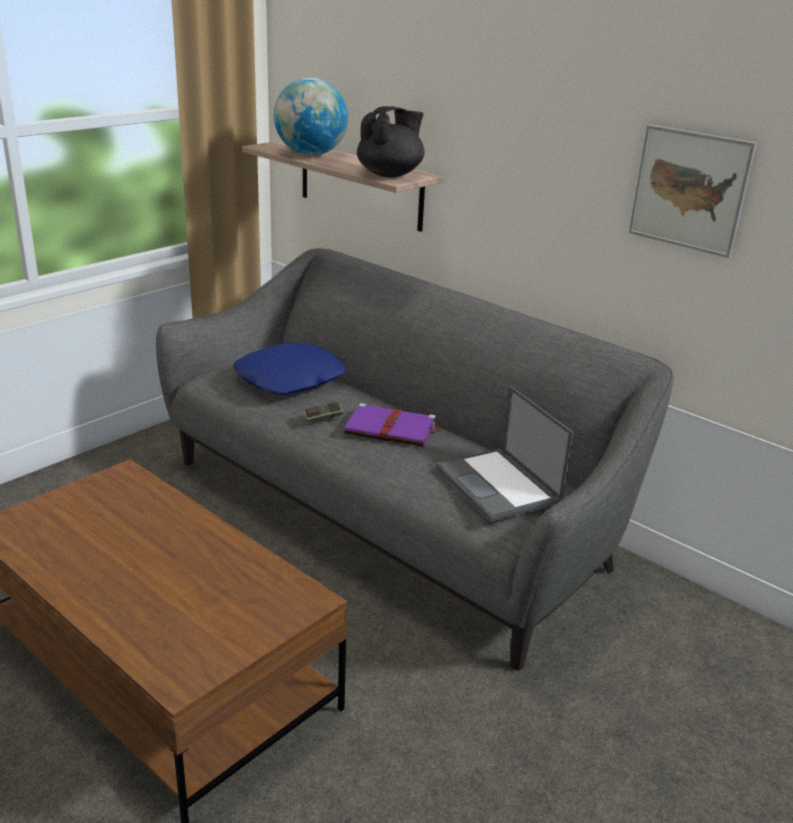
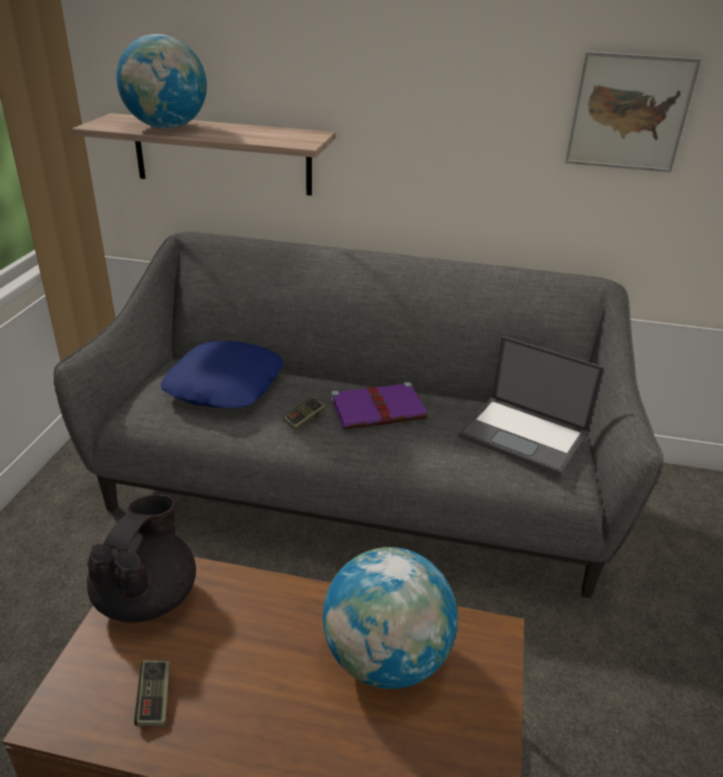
camera: 30 degrees left, 5 degrees up
black teapot [357,106,424,177] -> black teapot moved to [87,495,196,623]
none -> game controller [134,661,170,726]
none -> globe [323,547,458,689]

